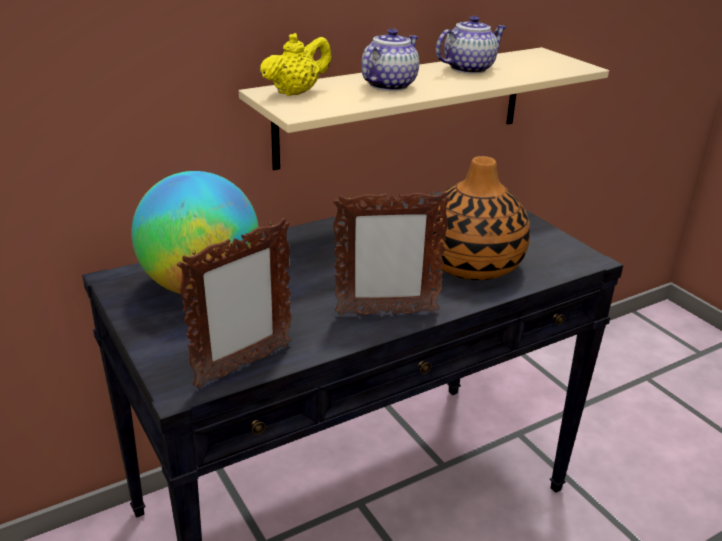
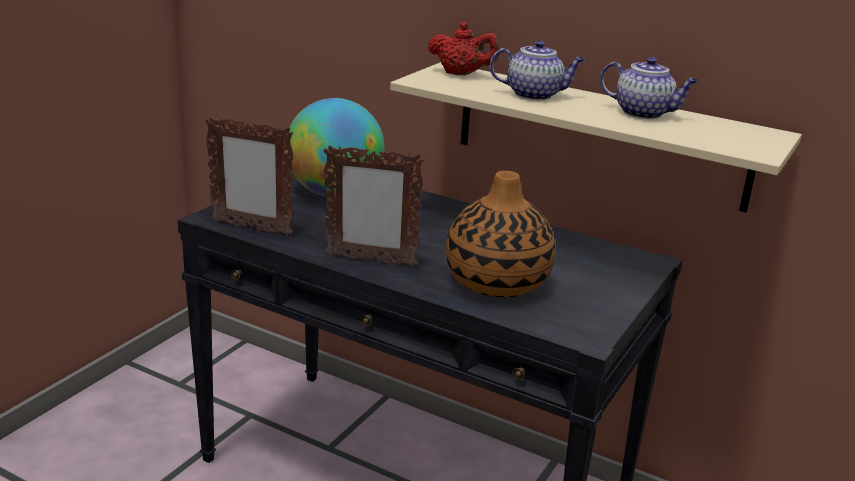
camera: 60 degrees right, 5 degrees down
yellow teapot [260,33,332,96] -> red teapot [428,22,499,76]
picture frame [333,190,451,316] -> picture frame turned 45 degrees counterclockwise [323,145,424,267]

